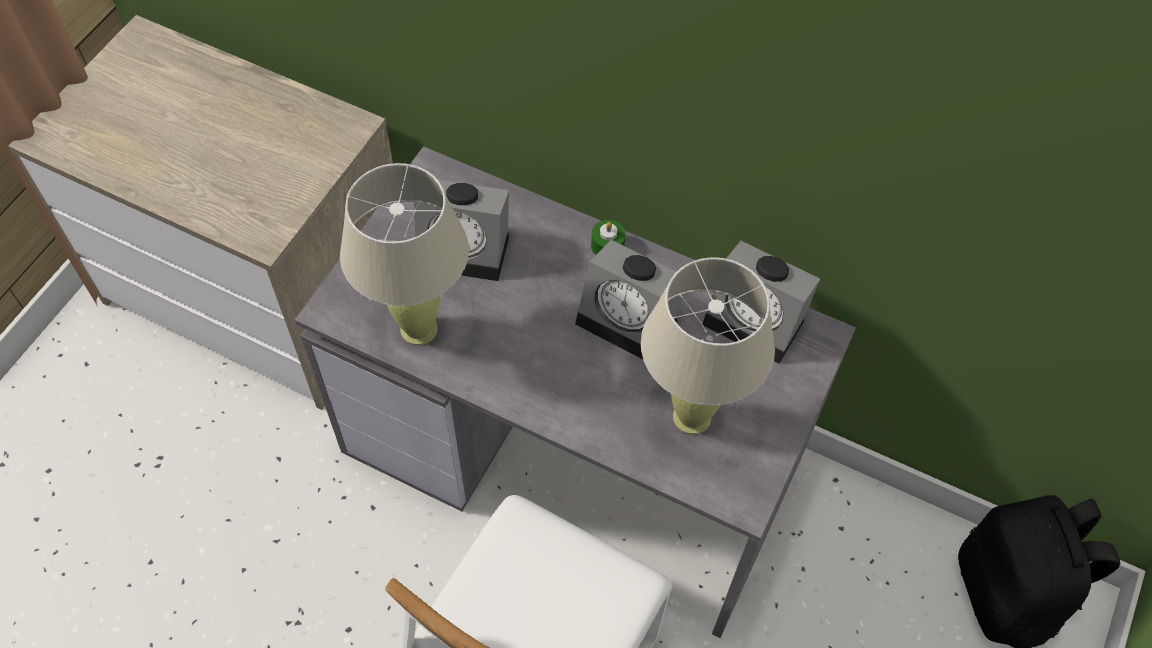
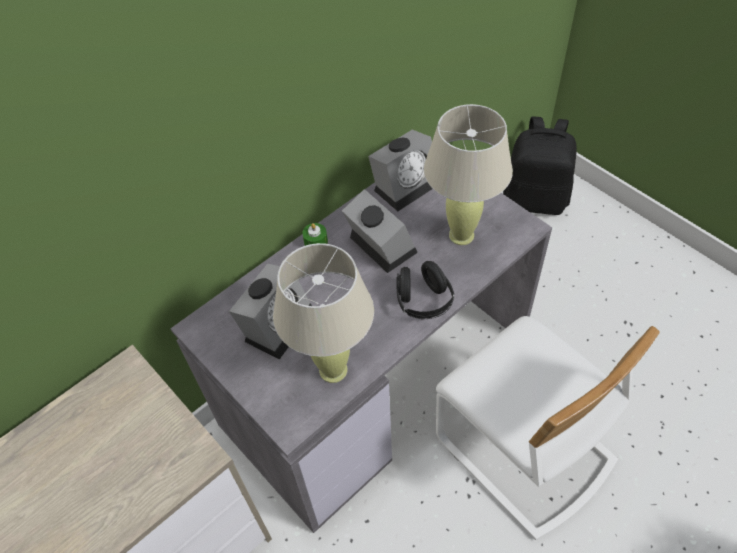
camera: 65 degrees left, 5 degrees down
alarm clock [575,240,683,359] -> alarm clock turned 90 degrees counterclockwise [342,189,418,273]
none -> black headphones [397,261,455,319]

